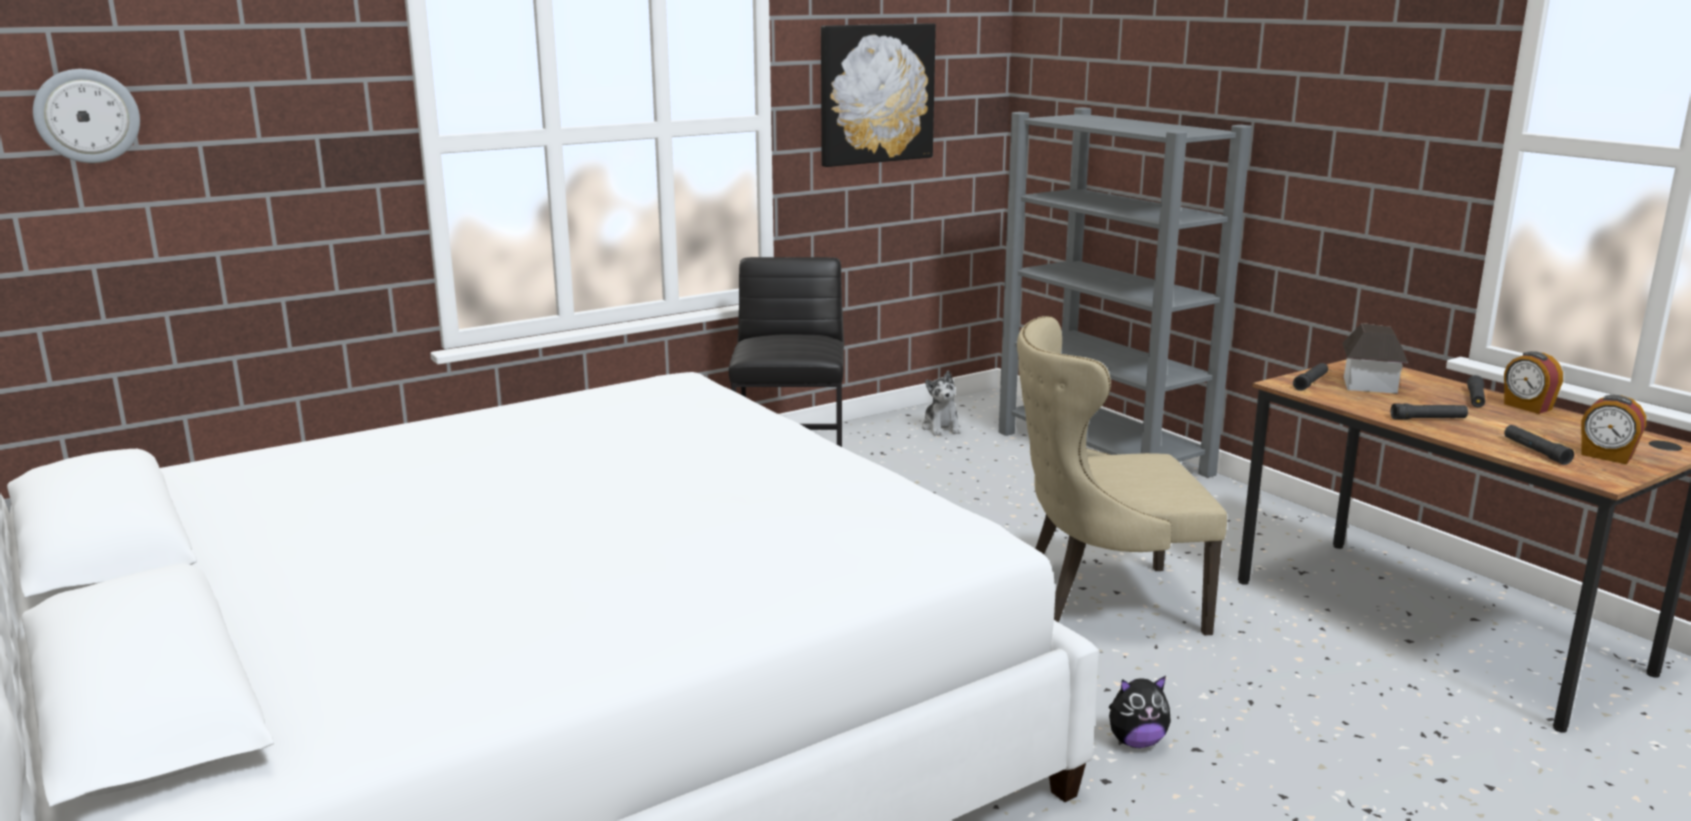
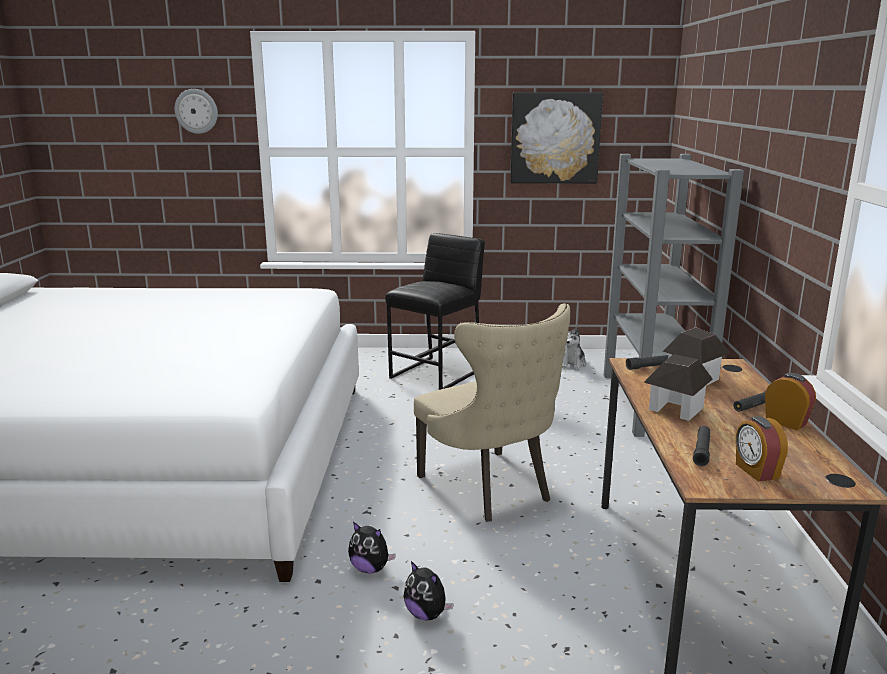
camera: 35 degrees right, 0 degrees up
wall clock [33,69,140,163] -> wall clock moved to [174,89,218,134]
beige chair [1017,316,1227,635] -> beige chair turned 150 degrees counterclockwise [414,303,570,522]
black flashlight [1391,404,1468,420] -> toy house [644,354,713,421]
alarm clock [1504,351,1563,414] -> alarm clock turned 135 degrees clockwise [765,373,816,430]
none -> plush toy [404,561,454,621]

